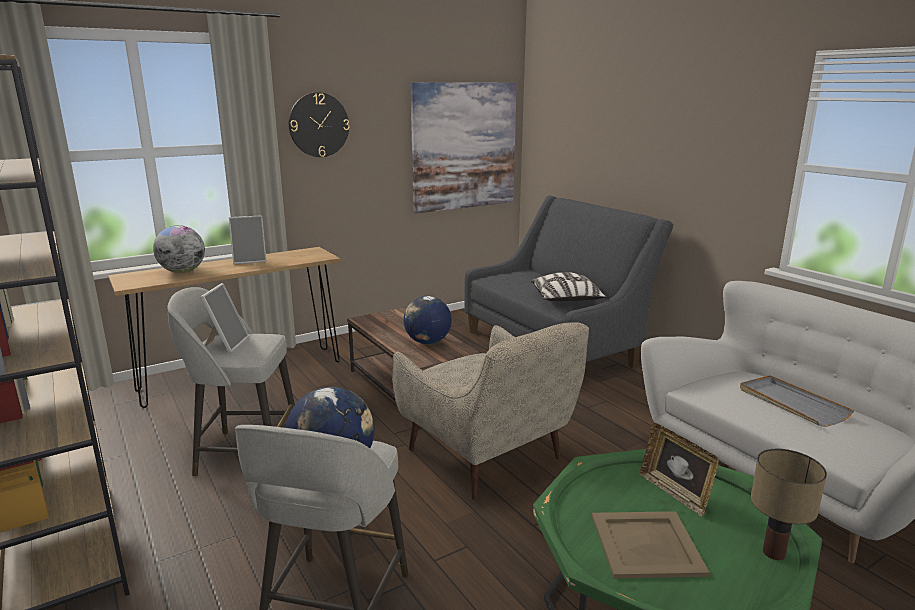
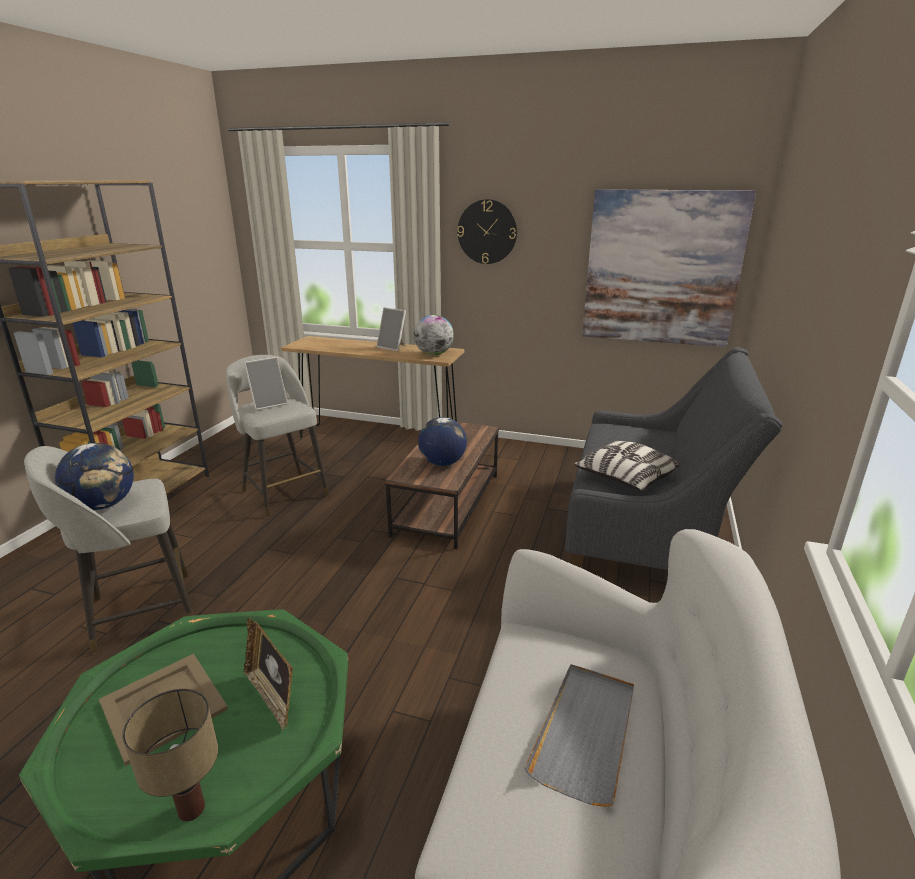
camera: 50 degrees right, 5 degrees up
globe [153,225,205,273] -> globe moved to [414,315,454,355]
beige armchair [392,322,589,500] -> none
picture frame [640,423,718,517] -> picture frame turned 60 degrees counterclockwise [244,618,293,731]

